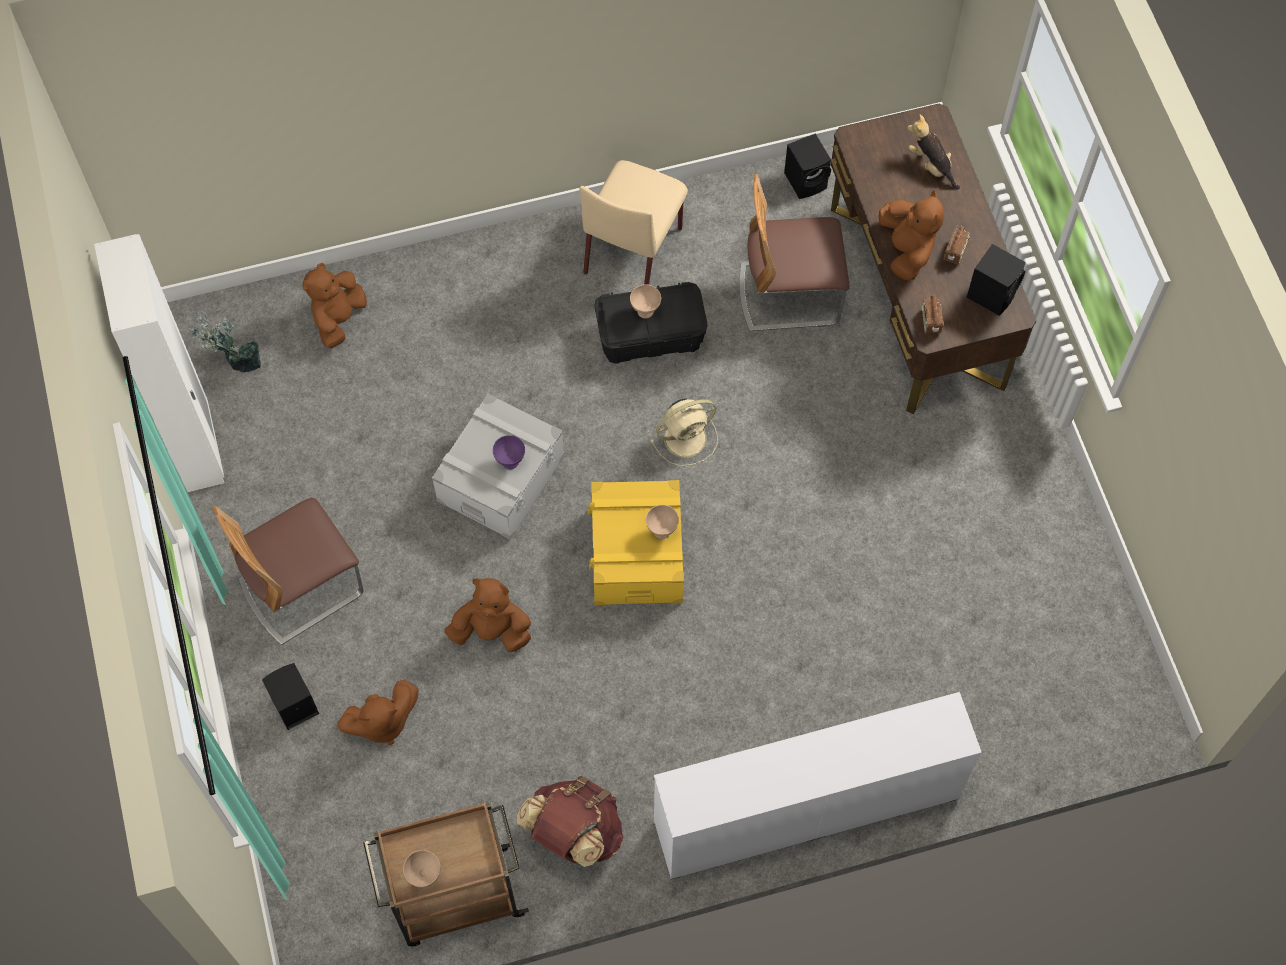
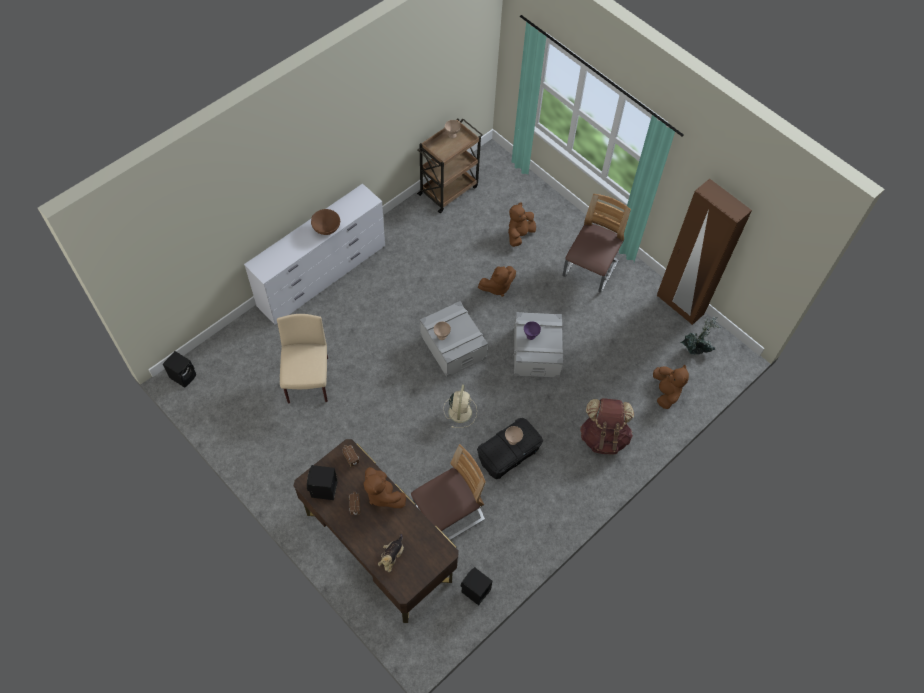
camera: 150 degrees right, 5 degrees down
white wardrobe [94,234,224,492] -> brown wardrobe [657,179,752,325]
black speaker [262,663,319,730] -> black speaker moved to [163,351,196,388]
brown backpack [517,776,624,867] -> brown backpack moved to [580,398,634,454]
beige chair [580,160,688,285] -> beige chair moved to [277,314,328,404]
yellow storage box [588,480,684,605] -> grey storage box [420,301,488,377]
beige fan [650,398,718,466] -> beige fan turned 150 degrees clockwise [443,384,477,428]
plush toy [907,114,960,190] -> plush toy turned 90 degrees clockwise [378,534,404,573]
none -> brown bowl [311,209,340,235]

